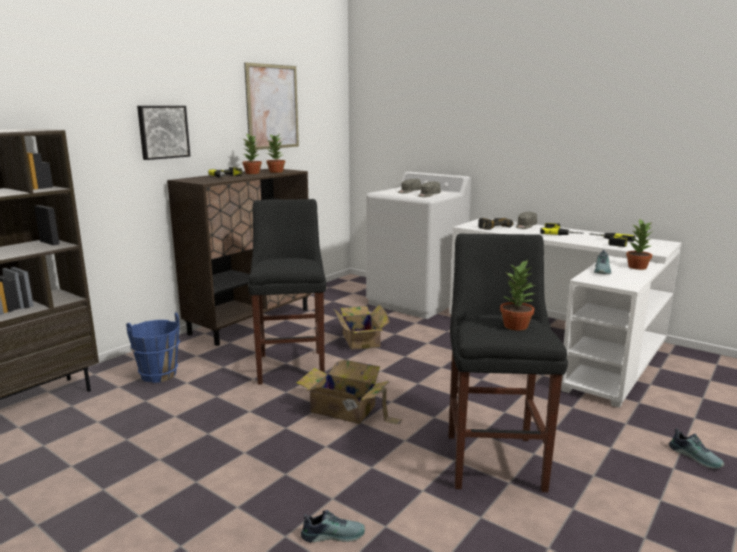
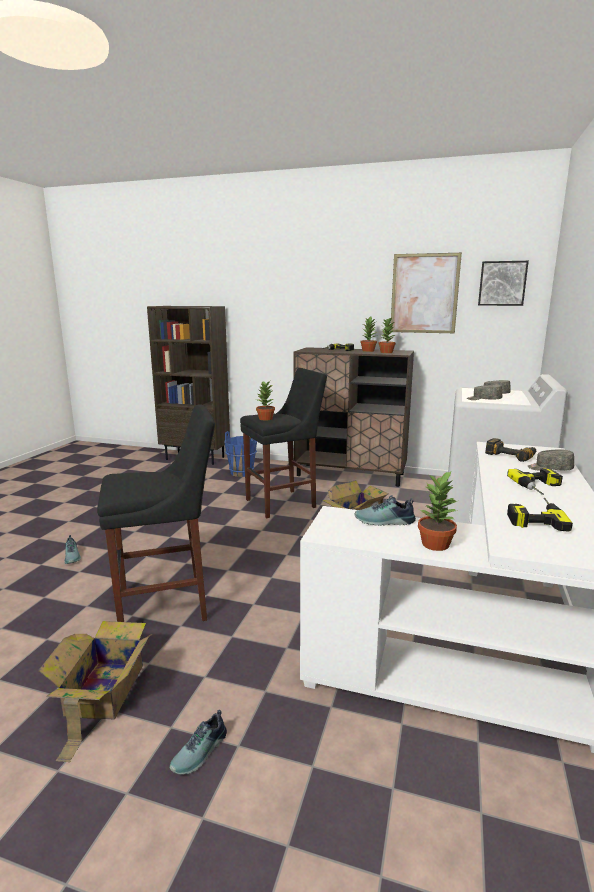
camera: 70 degrees right, 0 degrees up
picture [137,106,190,160] -> picture moved to [478,261,529,306]
cardboard box [296,360,403,425] -> cardboard box moved to [38,621,152,762]
potted plant [500,259,535,331] -> potted plant moved to [256,381,275,420]

